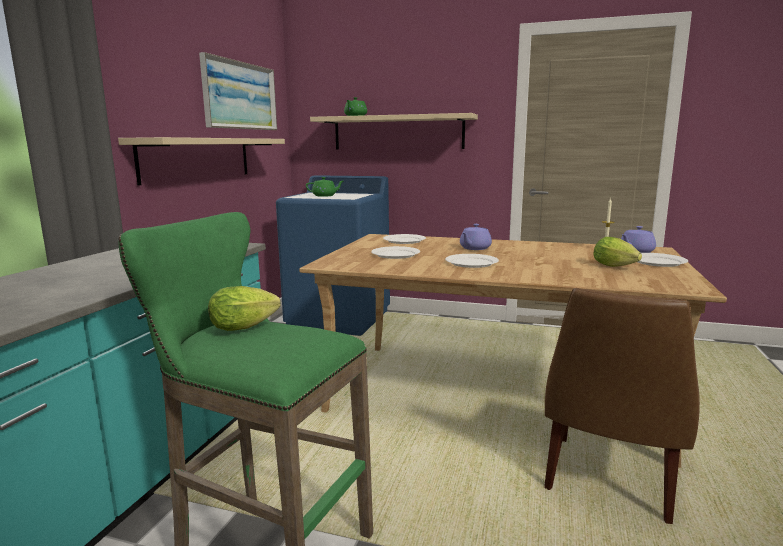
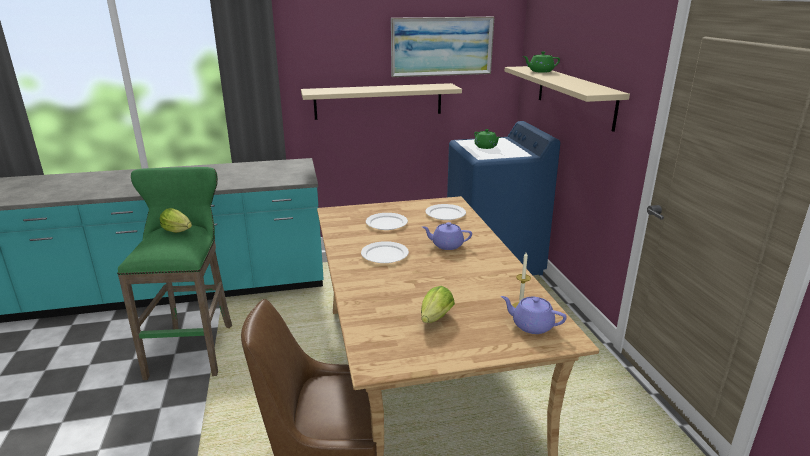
camera: 60 degrees right, 10 degrees up
white plate [638,253,688,267] -> none

